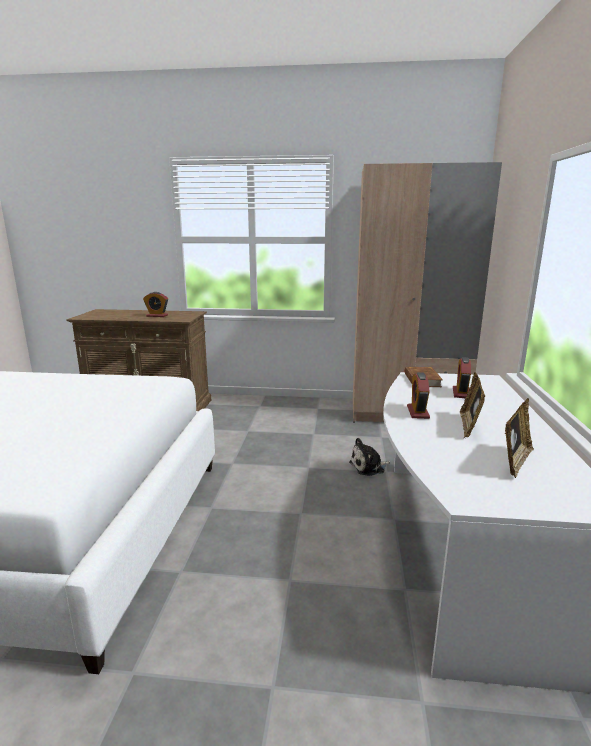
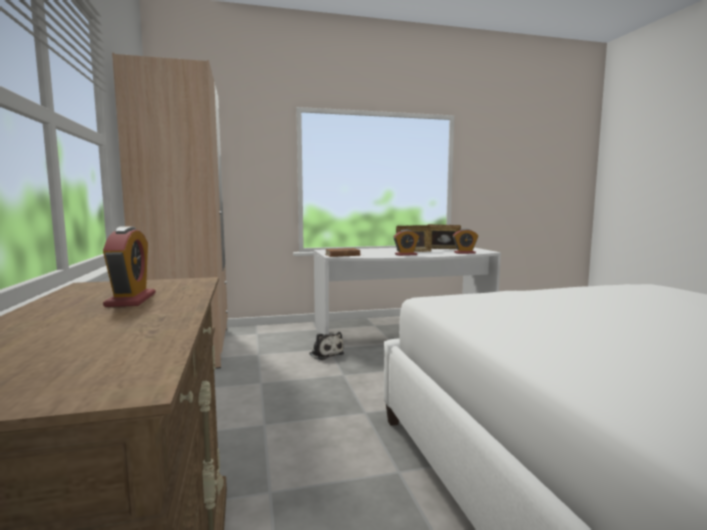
camera: 110 degrees left, 10 degrees down
alarm clock [453,357,471,398] -> alarm clock moved to [453,229,478,254]

